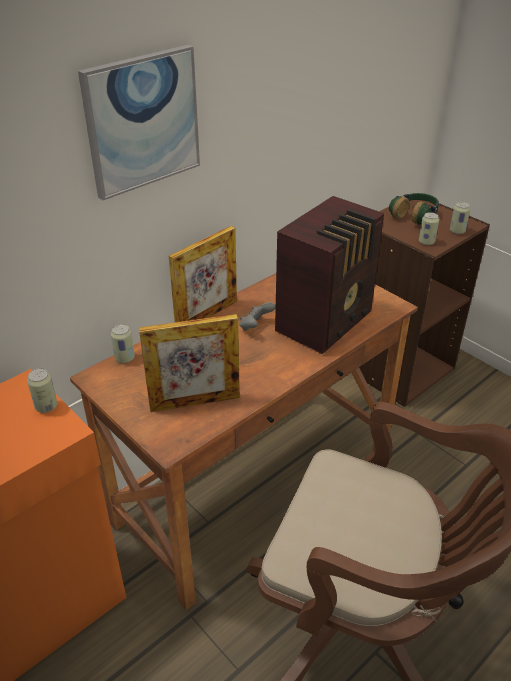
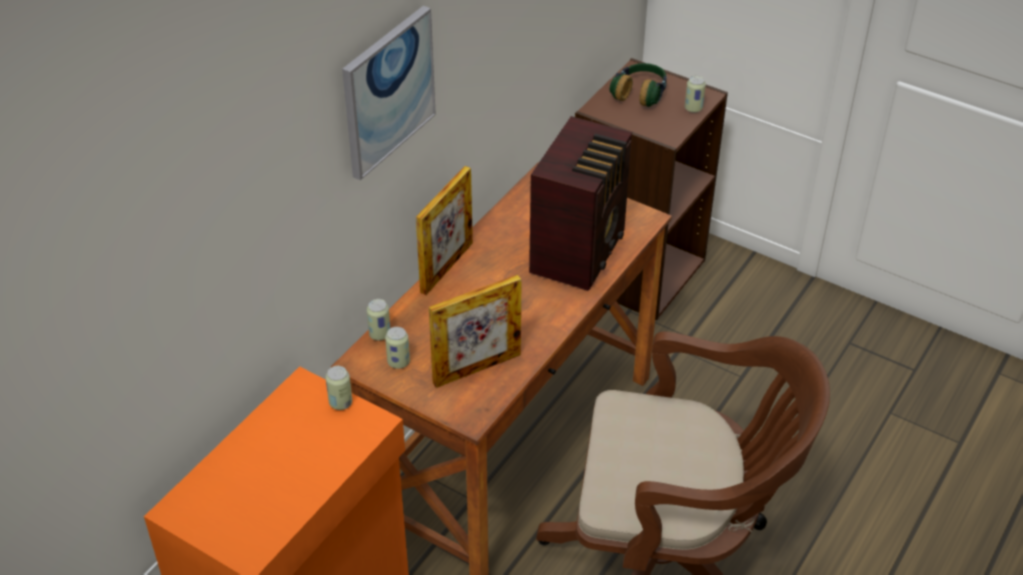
camera: 15 degrees left, 5 degrees up
grey game controller [239,302,276,331] -> none
can [419,212,439,245] -> can moved to [385,327,410,369]

